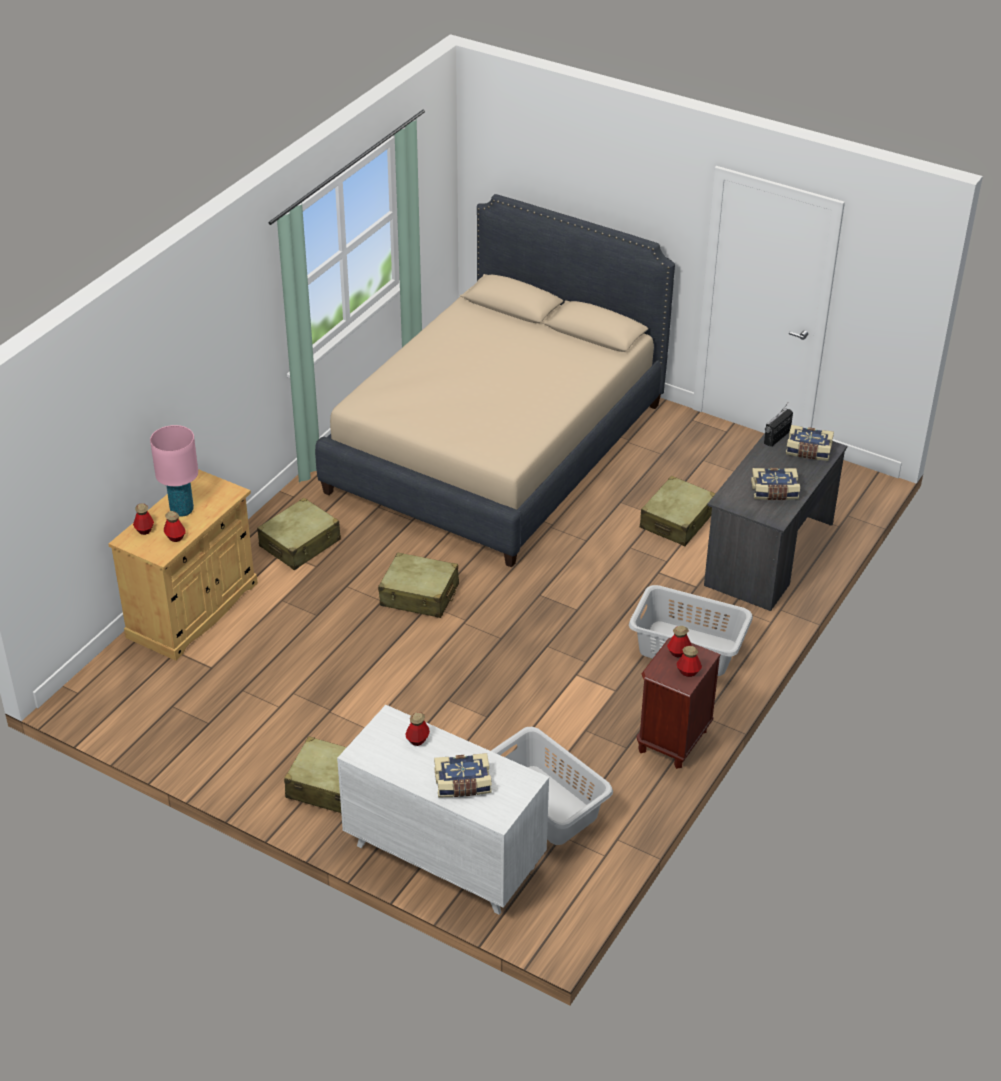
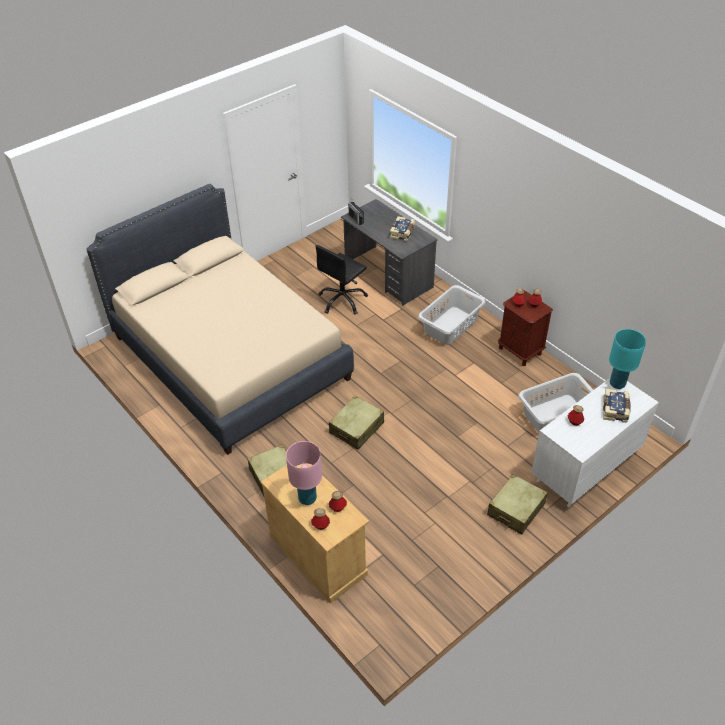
camera: 70 degrees left, 5 degrees up
beige suitcase [640,476,716,546] -> black office chair [315,245,368,315]
book [786,425,834,461] -> none
none -> turquoise table lamp [609,329,646,389]

